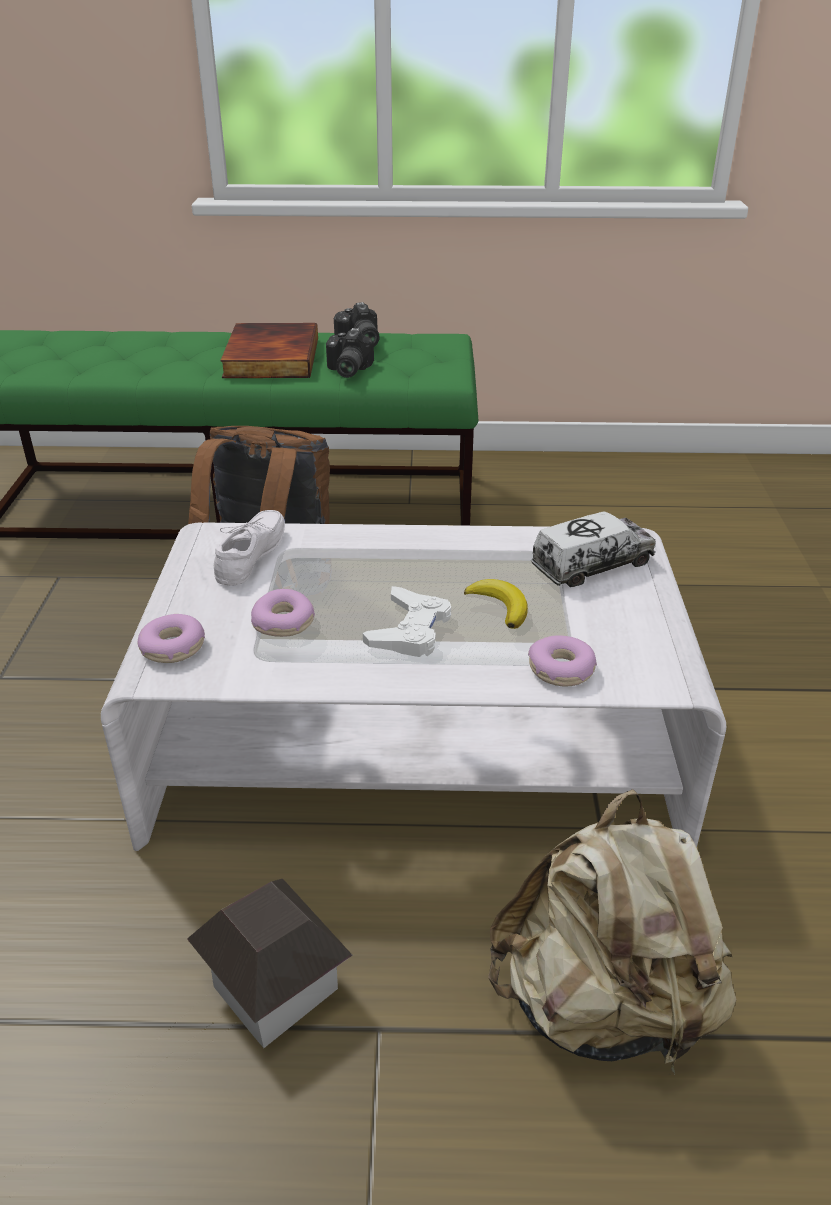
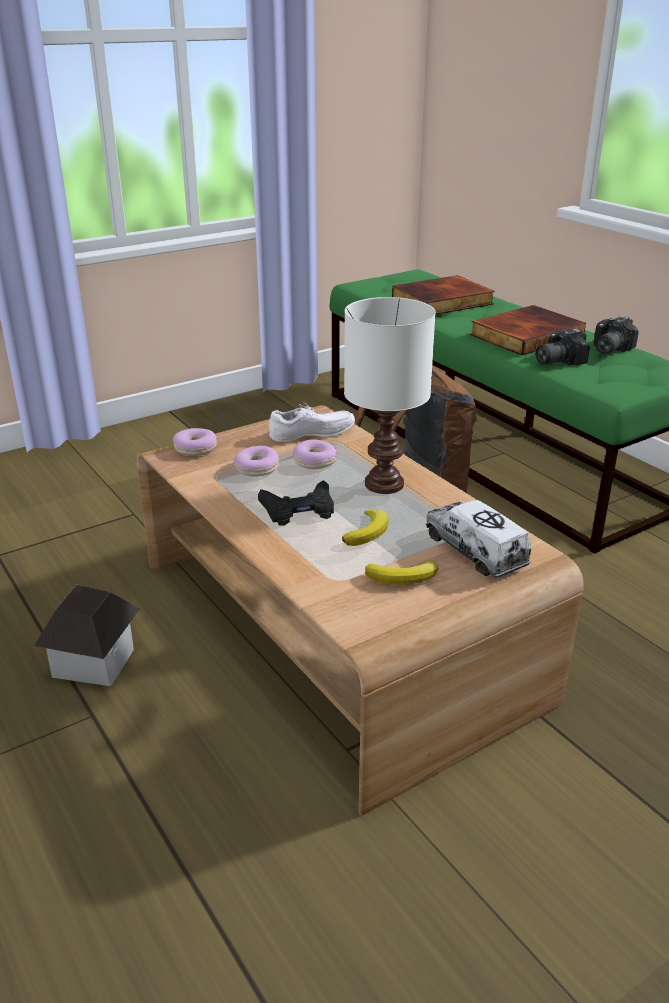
camera: 55 degrees right, 5 degrees down
white coffee table [101,522,726,851] -> brown coffee table [137,405,584,815]
white game controller [363,586,451,657] -> black game controller [258,480,334,526]
beige backpack [488,789,737,1075] -> none
donut [528,635,597,687] -> donut moved to [293,439,338,469]
toy truck [531,511,656,587] -> toy truck turned 150 degrees counterclockwise [426,500,531,578]
none -> white table lamp [344,297,436,494]
none -> banana [365,560,438,585]
none -> book [392,275,495,315]

